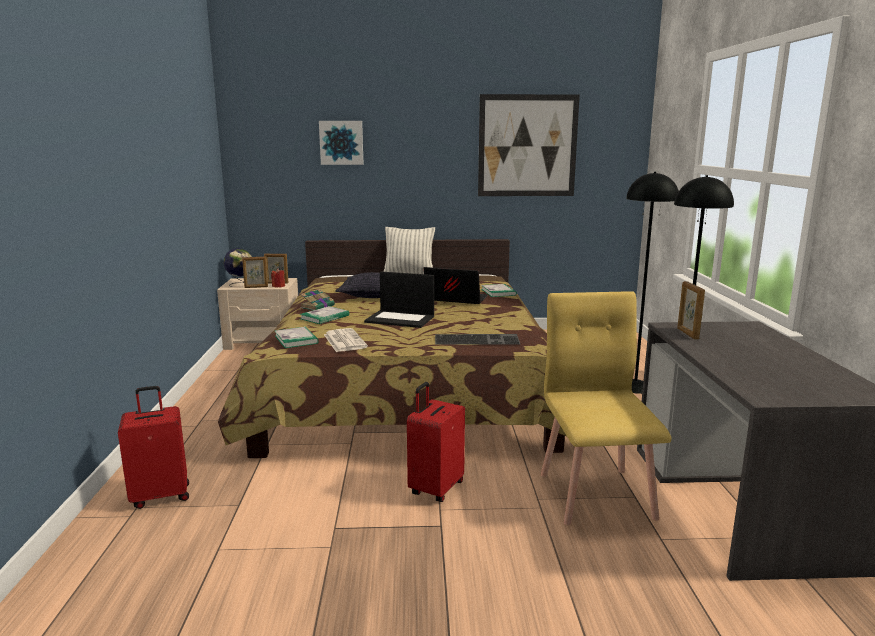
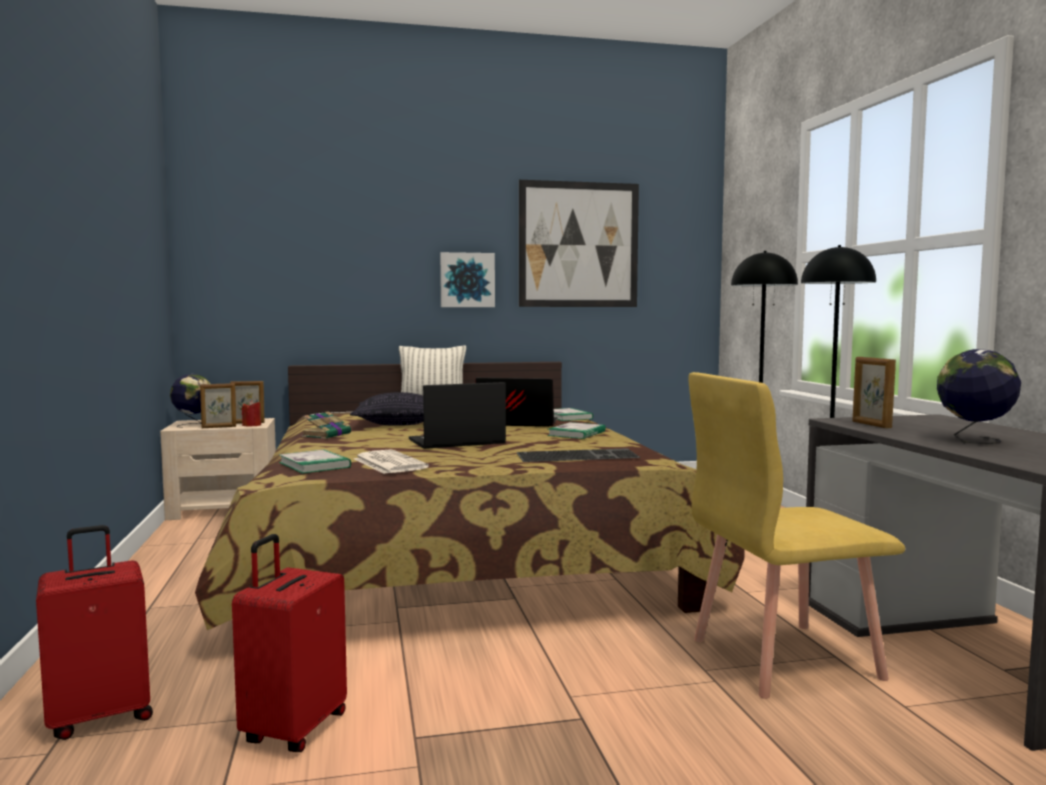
camera: 10 degrees left, 10 degrees down
book [299,306,349,324] -> book moved to [547,422,606,439]
picture [319,121,363,165] -> picture moved to [440,252,495,307]
laptop [364,271,434,328] -> laptop turned 150 degrees clockwise [409,382,506,449]
red suitcase [407,382,465,502] -> red suitcase moved to [232,534,347,752]
yellow chair [541,291,671,525] -> yellow chair turned 90 degrees counterclockwise [688,372,905,699]
none -> globe [937,349,1021,444]

